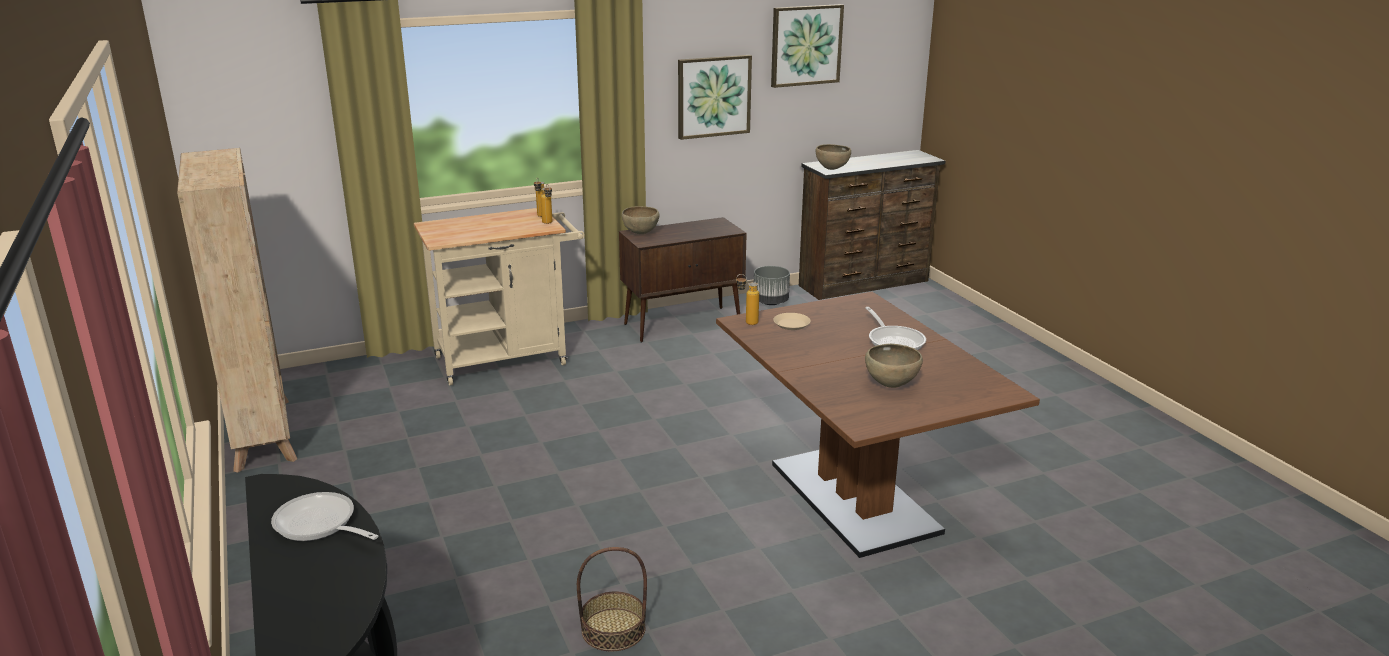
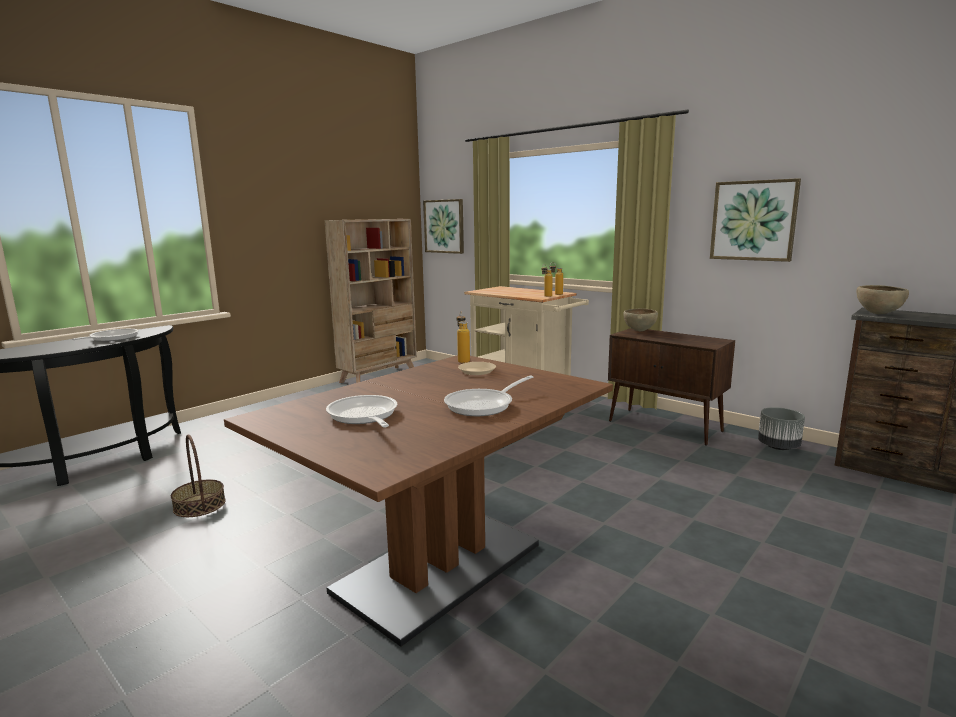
camera: 65 degrees right, 10 degrees down
picture [771,4,844,88] -> picture moved to [423,199,464,254]
brown bowl [865,344,923,388] -> frying pan [326,395,397,428]

